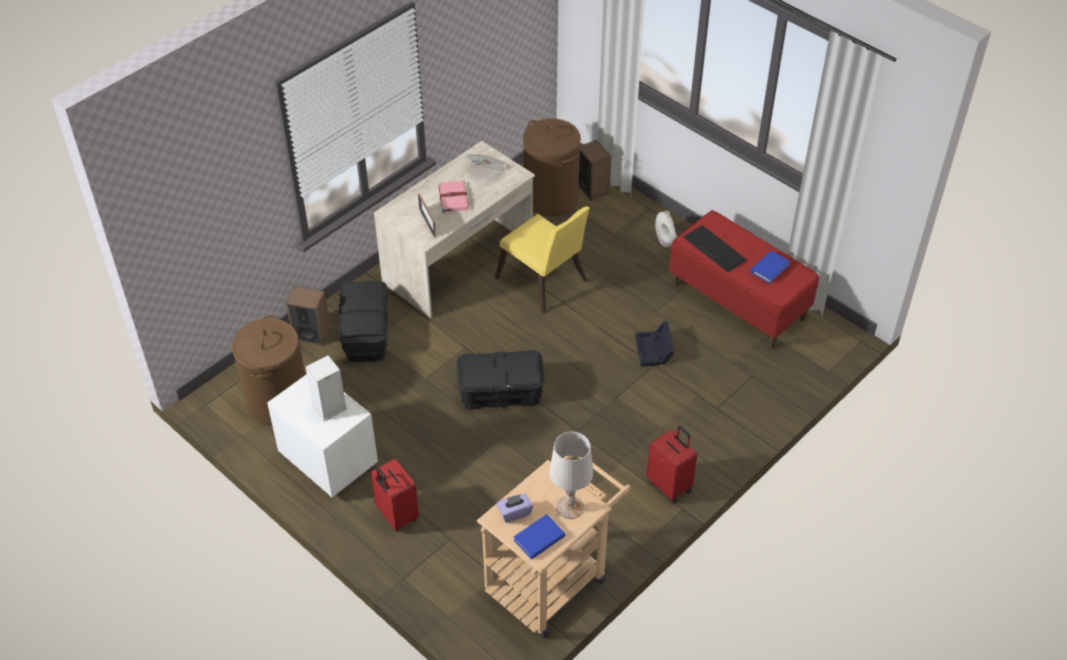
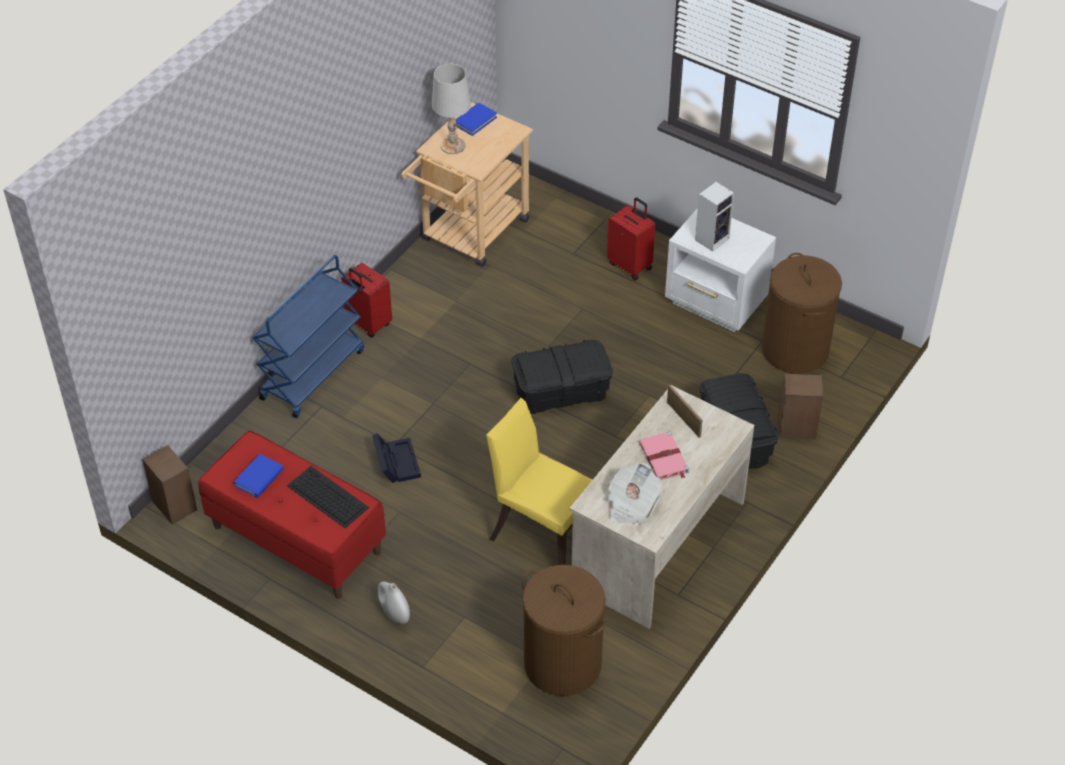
camera: 170 degrees right, 0 degrees up
purple tissue box [497,494,533,523] -> none
speaker [578,140,611,201] -> speaker moved to [142,445,197,524]
none -> blue cart [252,255,364,418]

